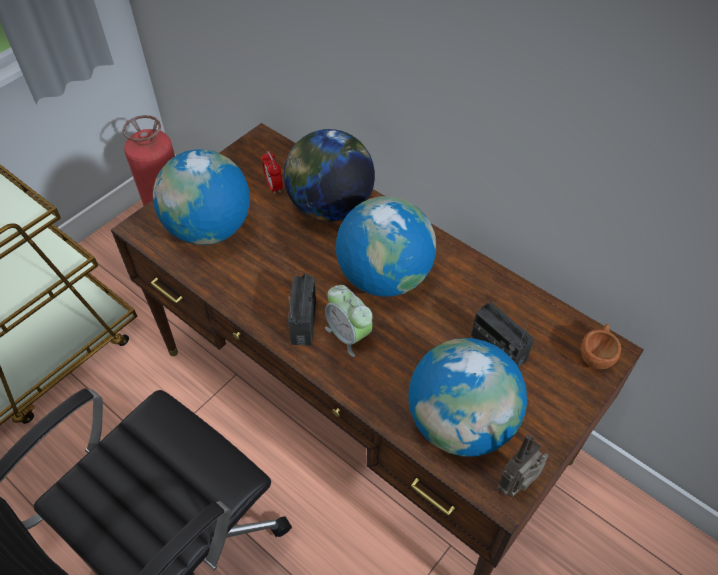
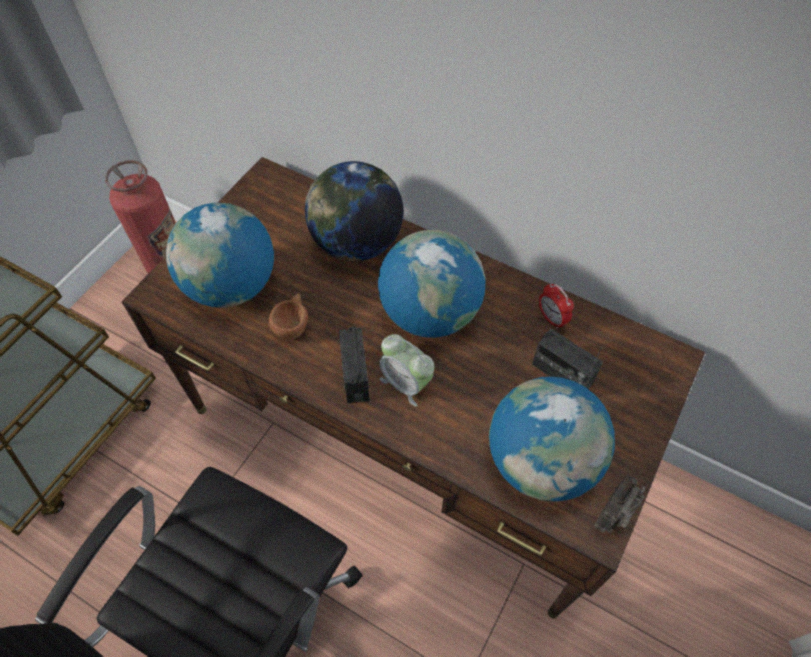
camera: 10 degrees left, 5 degrees up
alarm clock [261,151,283,194] -> alarm clock moved to [539,283,574,329]
brown cup [581,324,621,369] -> brown cup moved to [269,293,308,339]

